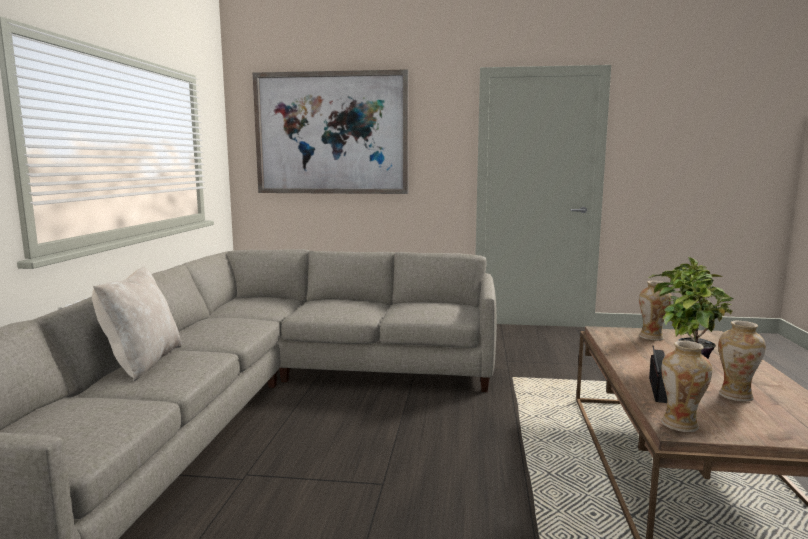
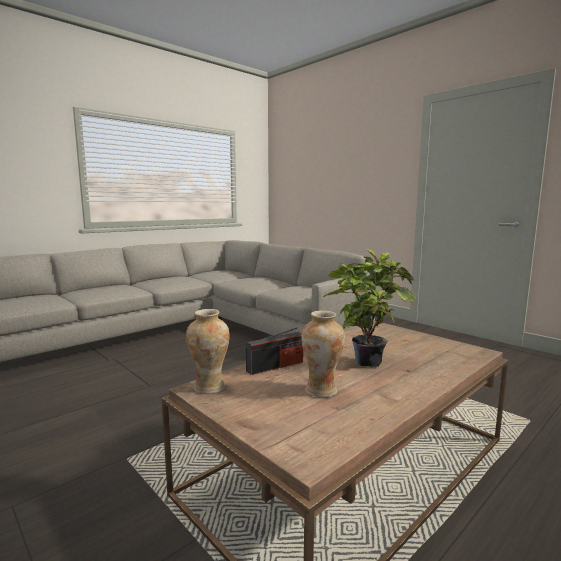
camera: 40 degrees right, 0 degrees up
beige pillow [92,268,182,381] -> none
picture [253,69,409,194] -> none
vase [639,281,672,341] -> none

